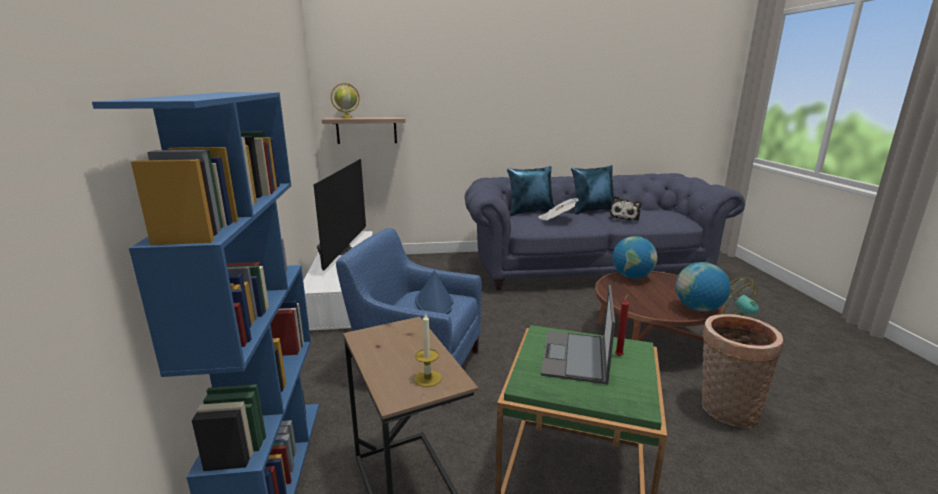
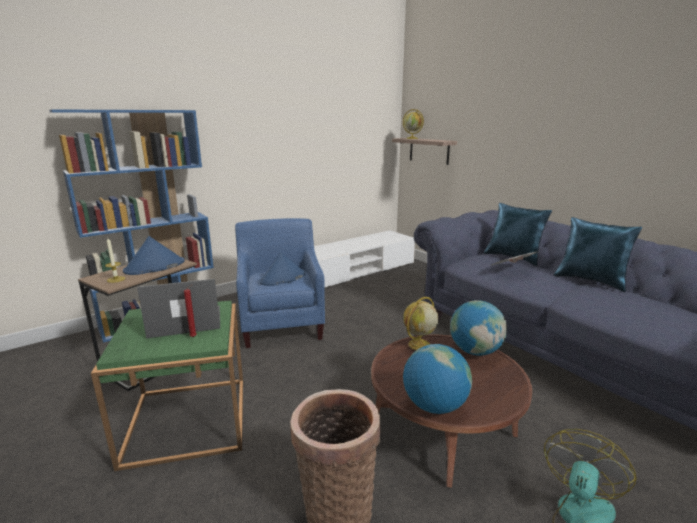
camera: 60 degrees right, 0 degrees up
television [313,159,366,270] -> none
plush toy [610,196,641,221] -> none
none -> blue hat [123,236,185,275]
none -> globe [403,297,438,350]

